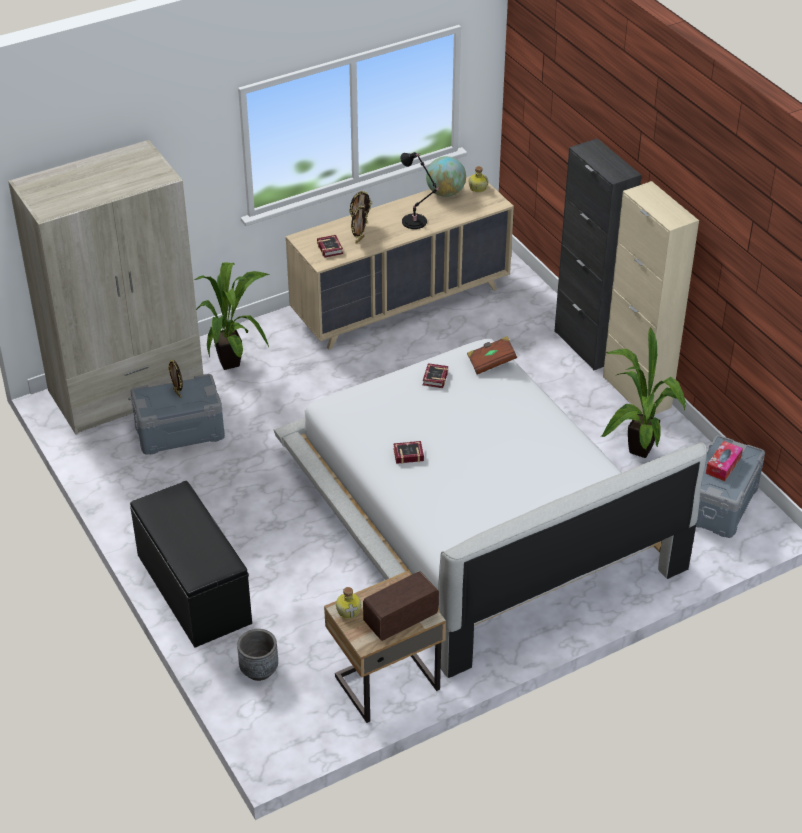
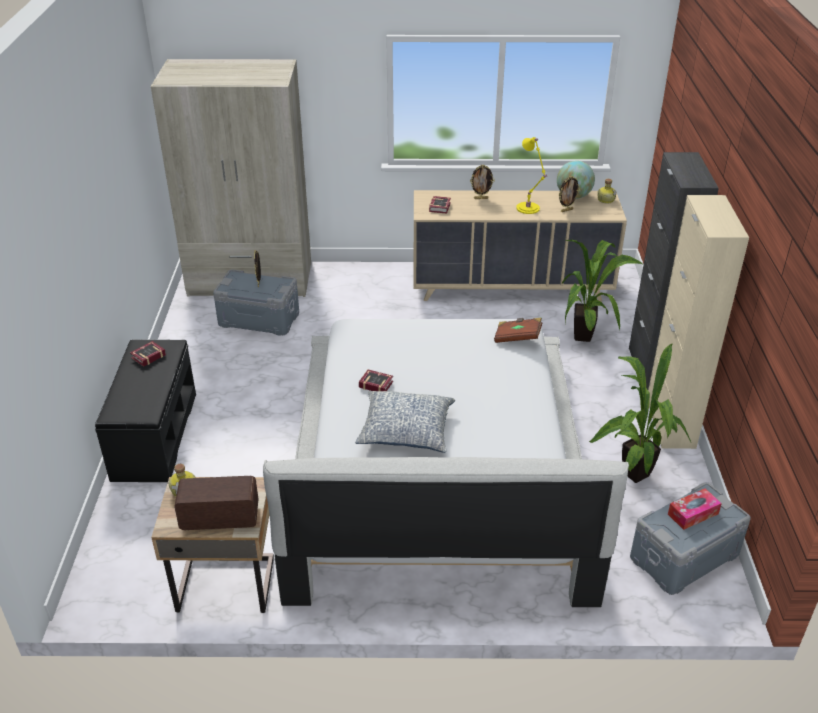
camera: 30 degrees right, 5 degrees down
potted plant [194,262,269,370] -> potted plant moved to [562,240,644,342]
grey planter [237,629,278,681] -> none
picture frame [351,206,368,244] -> picture frame moved to [559,176,580,212]
black table lamp [400,152,440,229] -> yellow table lamp [516,137,548,214]
book [423,363,448,388] -> book moved to [130,341,166,367]
none -> pillow [355,391,455,453]

